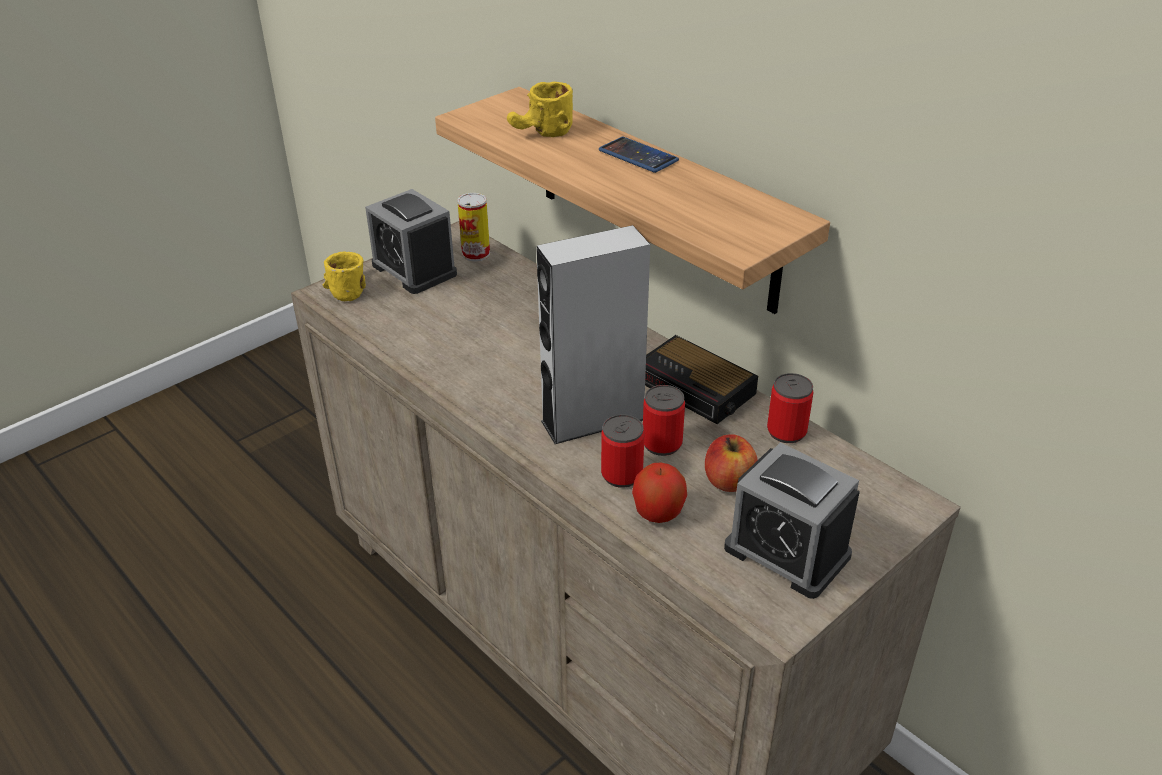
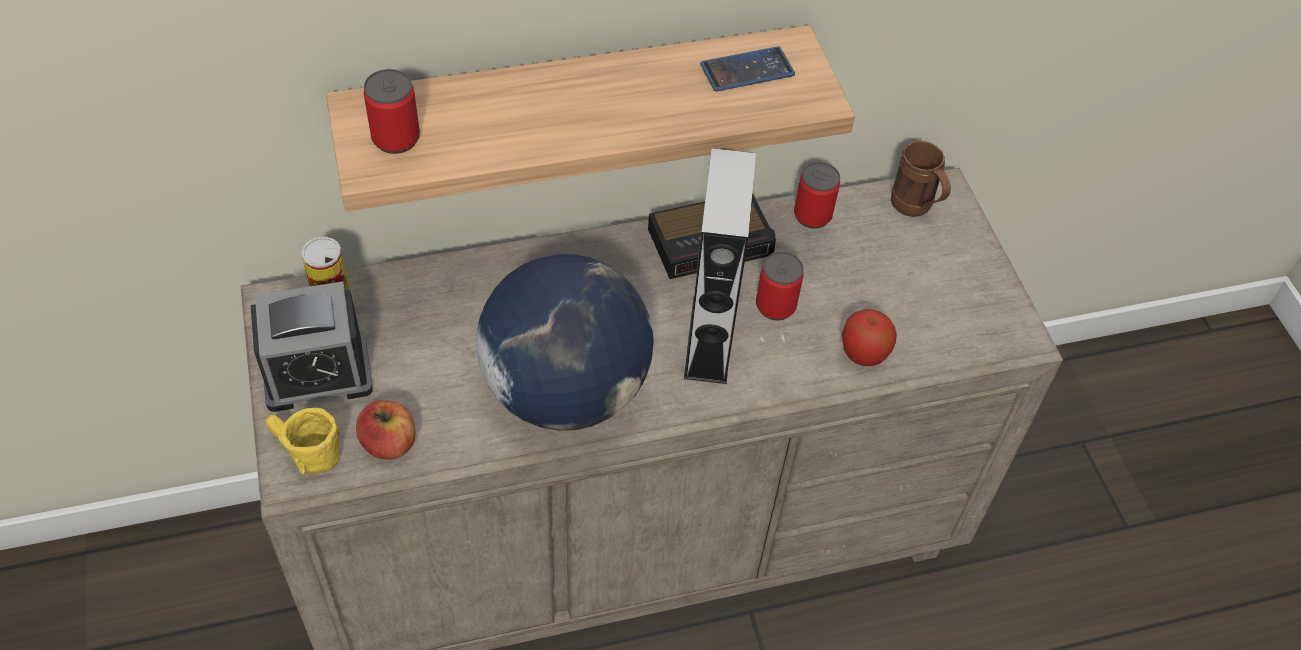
camera: 65 degrees left, 15 degrees up
yellow mug [507,82,573,137] -> none
phone [599,137,679,173] -> phone moved to [700,46,795,92]
can [601,415,644,488] -> can moved to [363,69,420,154]
apple [705,434,758,492] -> apple moved to [356,400,415,460]
alarm clock [724,442,860,599] -> none
none -> globe [476,254,653,431]
none -> brown mug [891,141,951,217]

